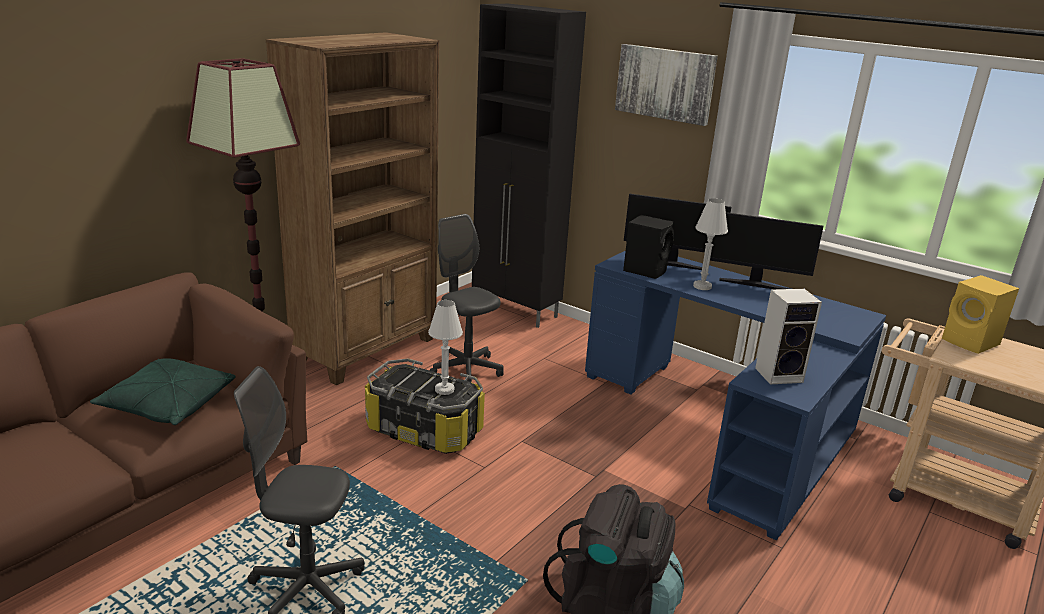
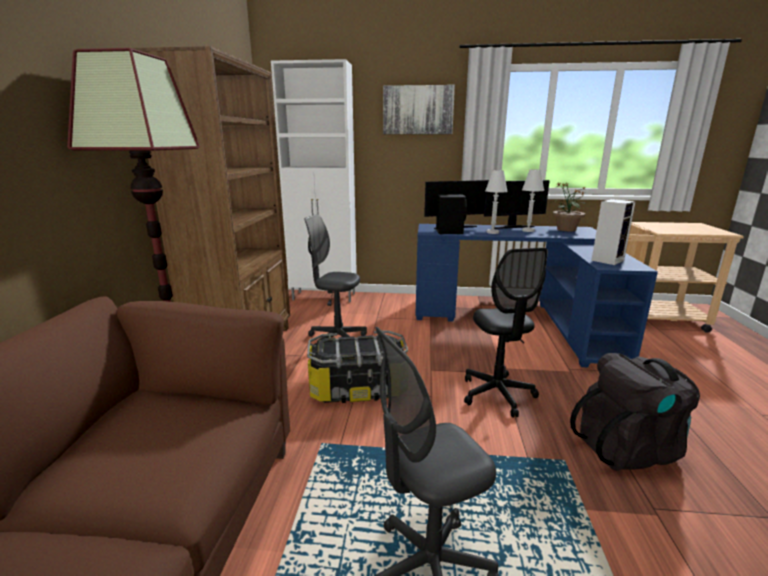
camera: 30 degrees left, 5 degrees down
green pillow [90,358,235,425] -> none
white table lamp [428,300,463,395] -> white table lamp moved to [522,169,544,232]
black cabinet [472,4,586,328] -> white cabinet [271,59,357,303]
yellow speaker [942,275,1019,354] -> none
none -> black office chair [464,248,548,418]
none -> potted plant [550,183,586,231]

